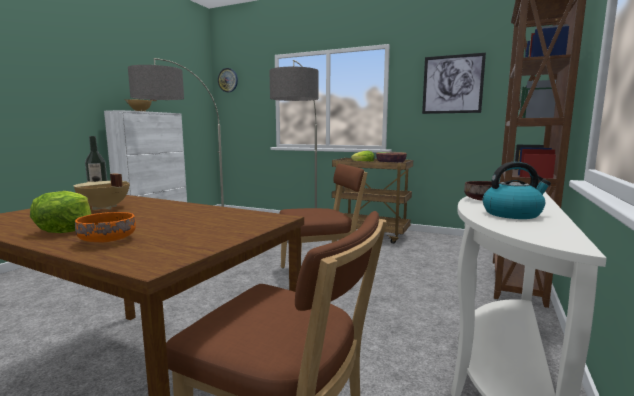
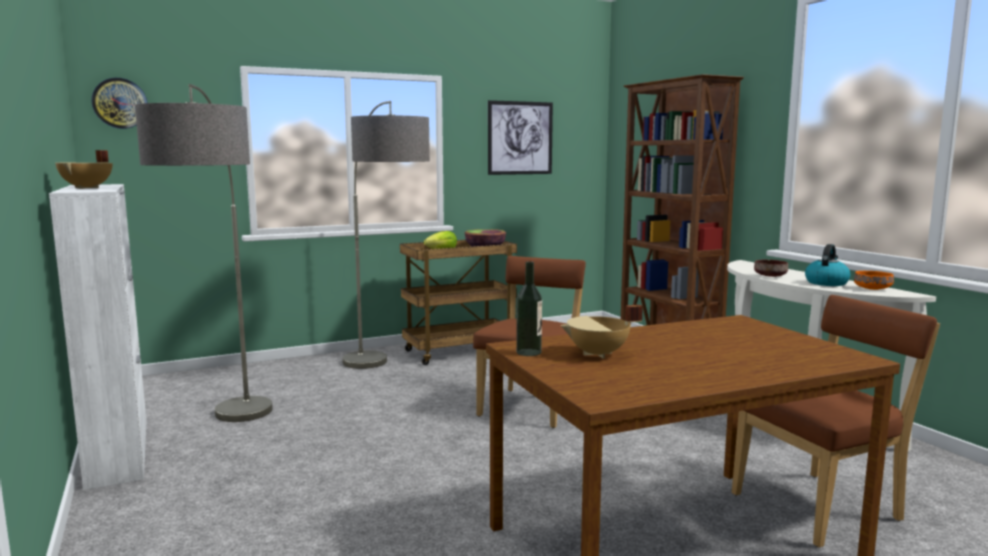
camera: 50 degrees left, 0 degrees up
lettuce [30,191,91,233] -> none
orange bowl [75,212,136,242] -> orange bowl moved to [854,271,894,290]

